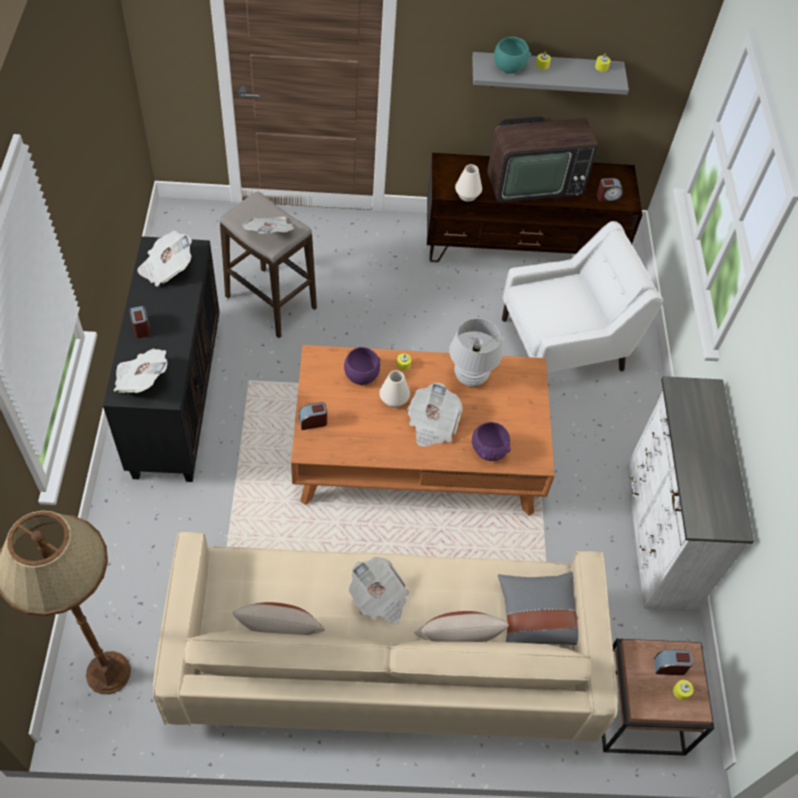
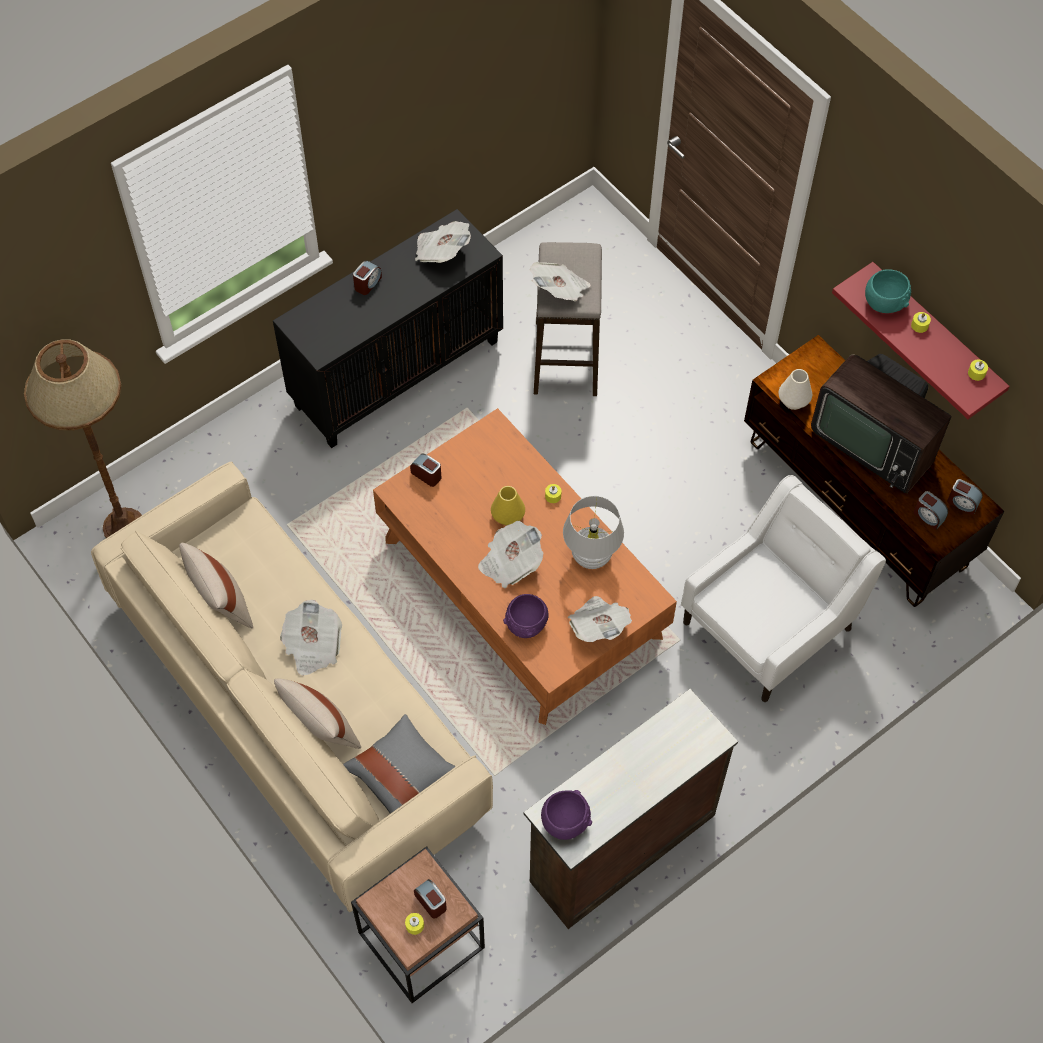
camera: 55 degrees right, 5 degrees up
newspaper [114,349,168,393] -> newspaper moved to [568,596,632,642]
purple bowl [344,347,380,385] -> purple bowl moved to [541,790,592,840]
white vase [379,370,410,408] -> yellow vase [491,486,525,525]
grey shelf [472,52,629,95] -> red shelf [832,262,1010,419]
white armchair [502,221,663,373] -> white armchair turned 75 degrees counterclockwise [681,475,886,702]
white dresser [627,376,754,611] -> brown dresser [524,689,738,929]
none -> alarm clock [947,479,983,515]

